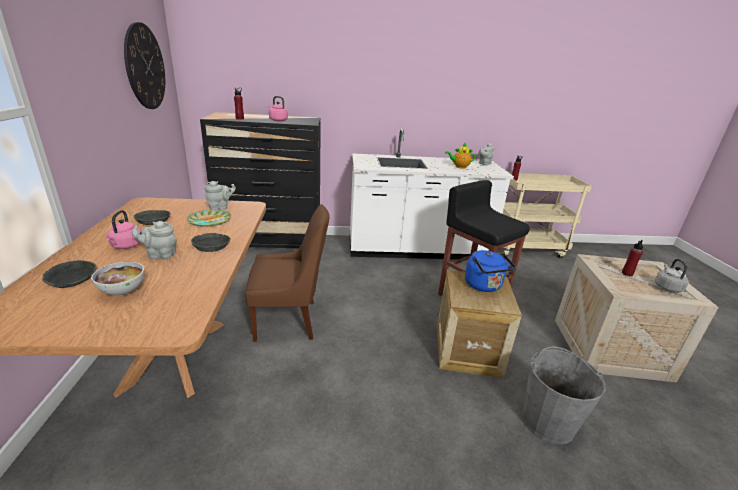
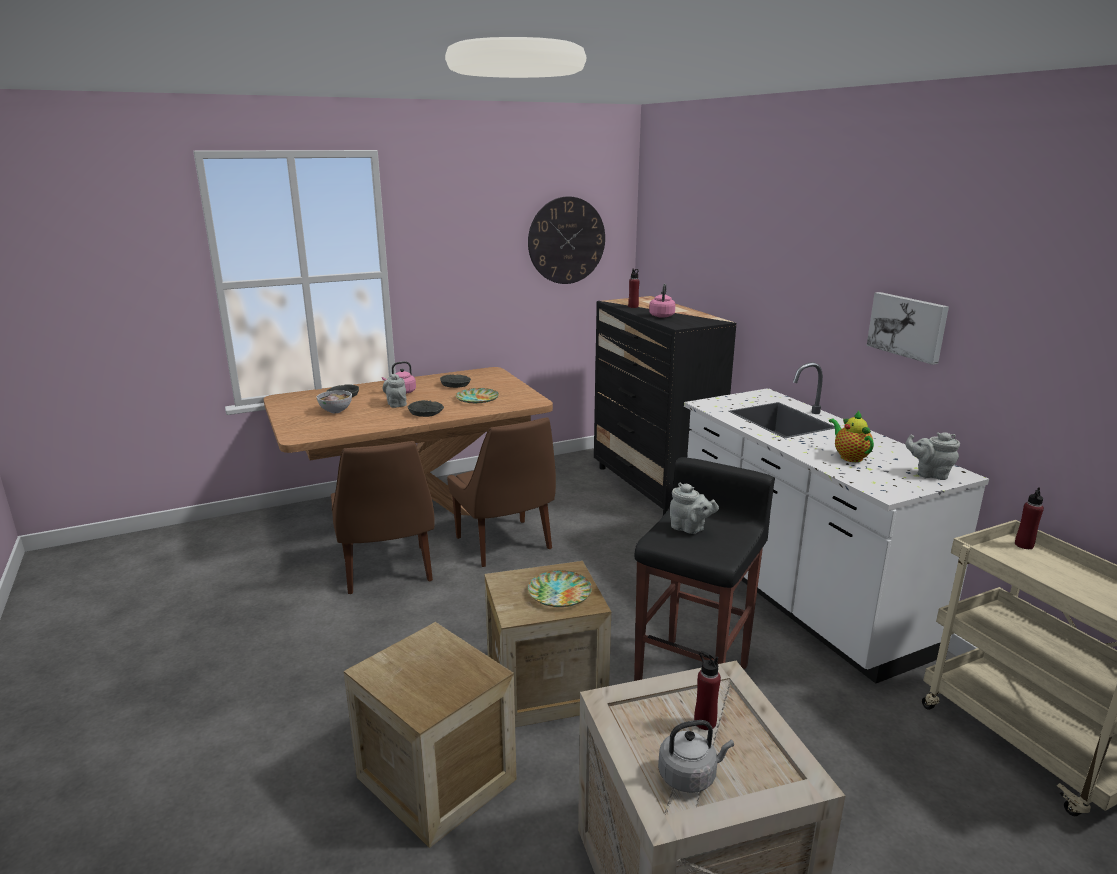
camera: 70 degrees right, 5 degrees down
grey teapot [204,181,236,210] -> grey teapot moved to [670,483,719,534]
blue kettle [465,250,516,292] -> plate [528,571,592,607]
grey bucket [522,346,606,445] -> crate [344,622,517,848]
none -> brown chair [331,441,435,594]
none -> picture [867,292,949,365]

